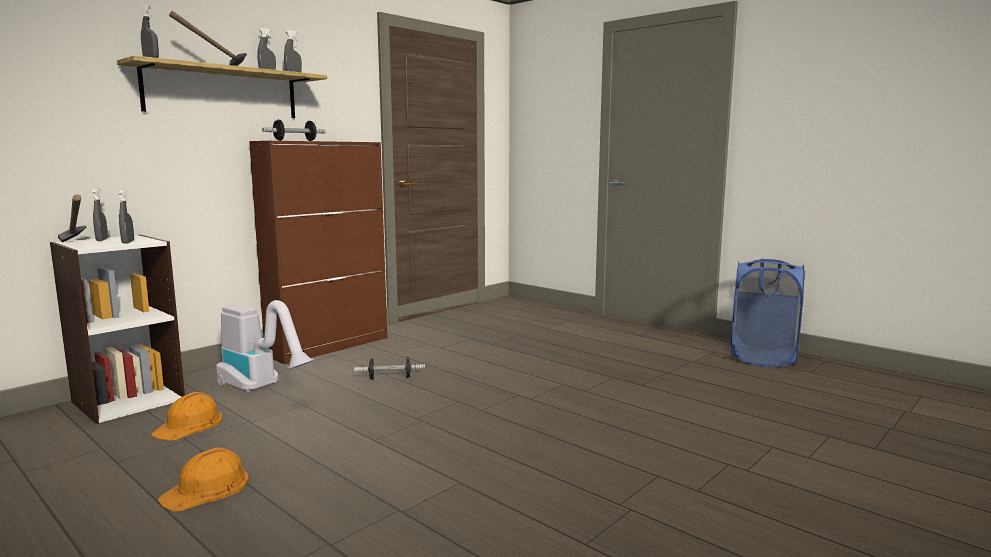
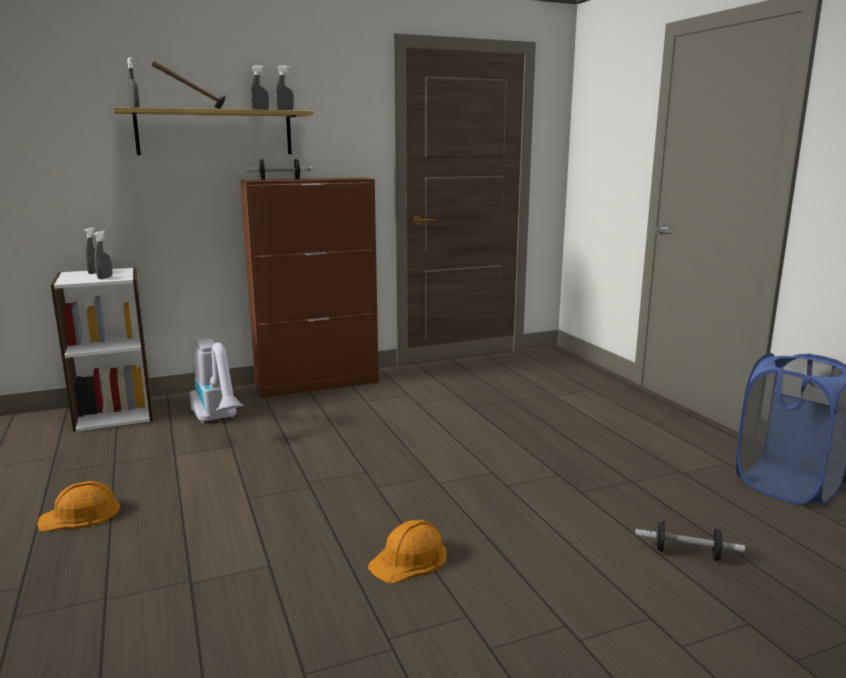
camera: 25 degrees right, 5 degrees up
hammer [58,195,86,242] -> none
orange hard hat [151,392,222,441] -> orange hard hat moved to [368,520,447,583]
dumbbell [354,356,425,380] -> dumbbell moved to [635,520,745,561]

